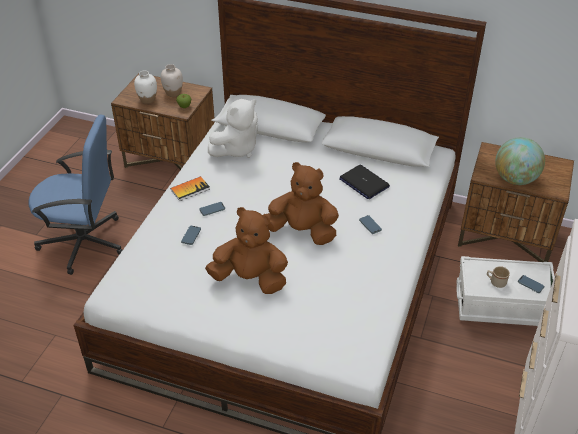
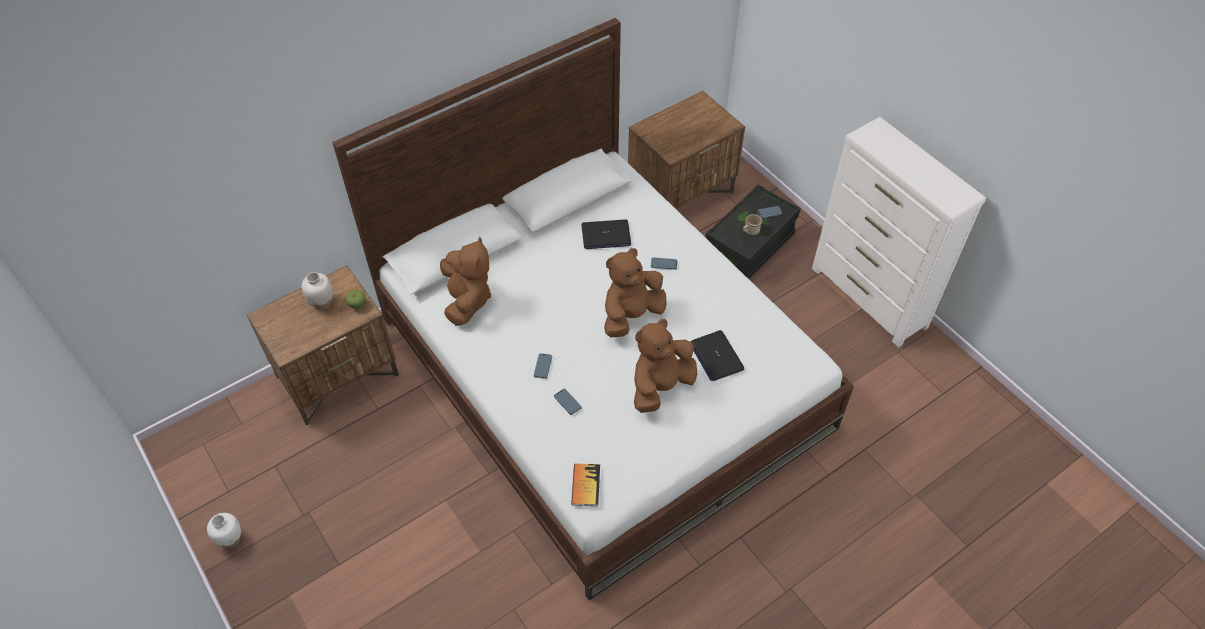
camera: 55 degrees left, 10 degrees up
blue office chair [29,115,122,275] -> none
white vase [134,70,157,104] -> white vase moved to [207,513,241,548]
book [171,176,210,201] -> book moved to [571,463,600,506]
white plush toy [208,99,258,158] -> brown plush toy [440,236,491,326]
white storage box [456,256,555,326] -> black storage box [705,184,801,279]
globe [495,137,545,185] -> none
none -> laptop [690,330,745,381]

